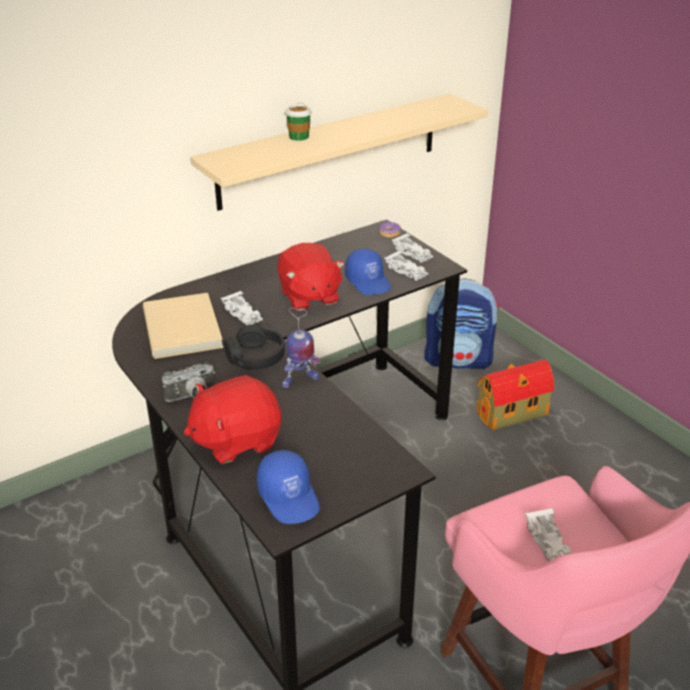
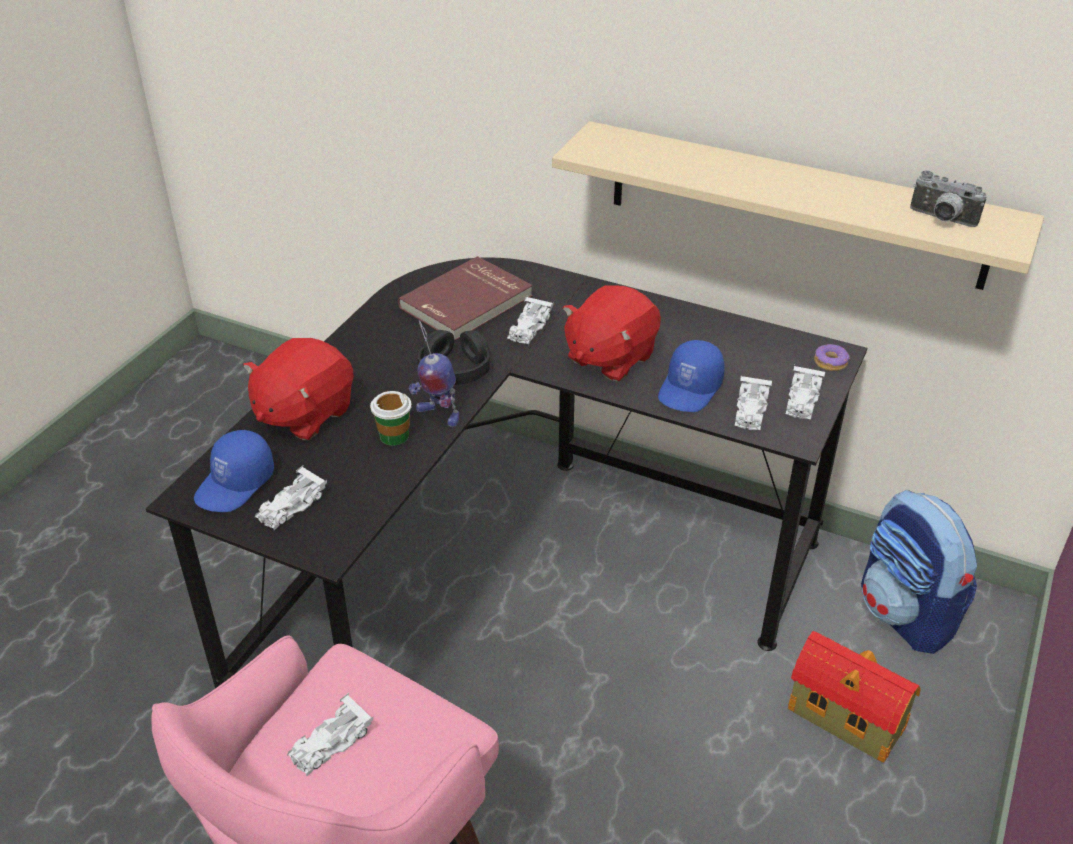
camera: 60 degrees right, 5 degrees up
beige book [143,293,223,359] -> red book [398,256,533,341]
camera [162,363,216,402] -> camera moved to [910,170,987,227]
red plush toy [184,375,282,464] -> red plush toy turned 90 degrees counterclockwise [243,338,354,440]
cup [285,103,312,141] -> cup moved to [370,391,412,446]
none -> white toy car [255,465,327,530]

